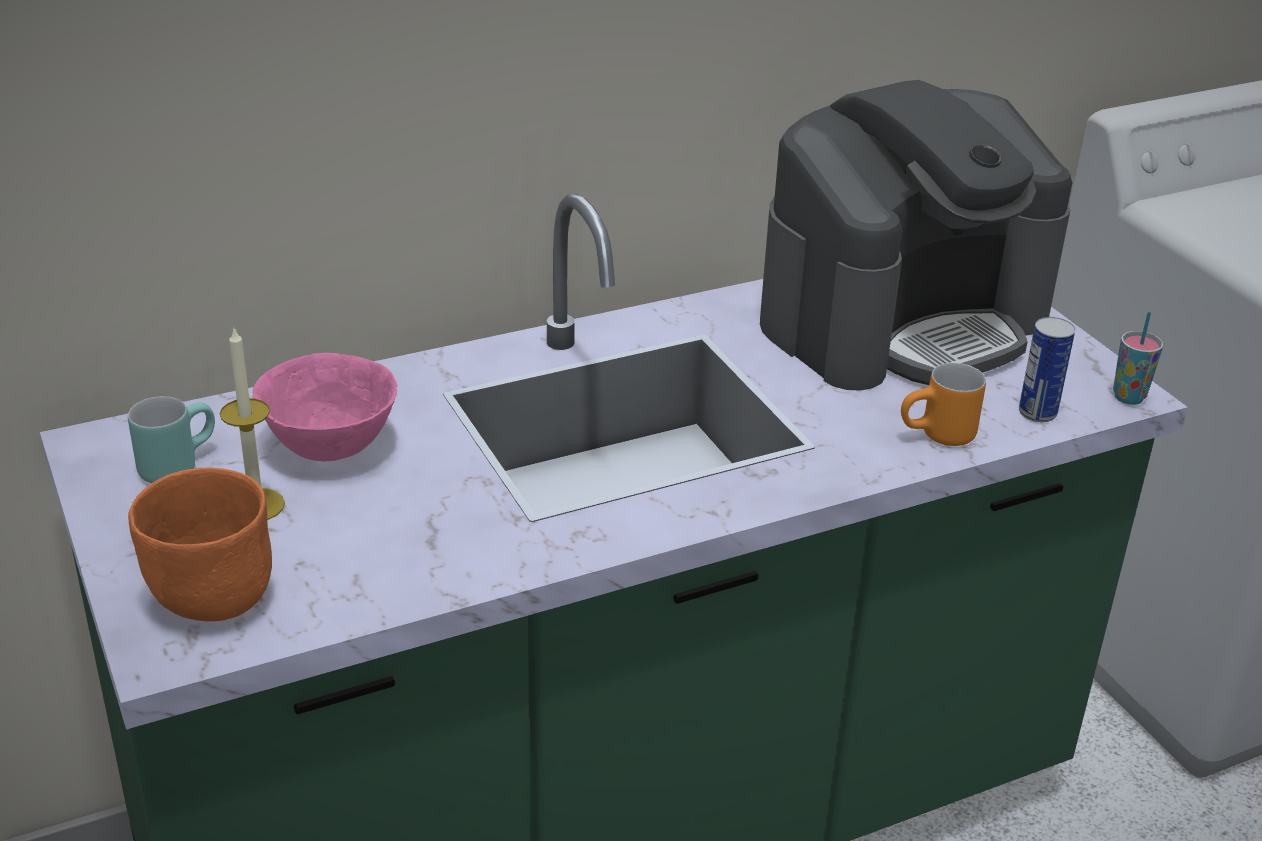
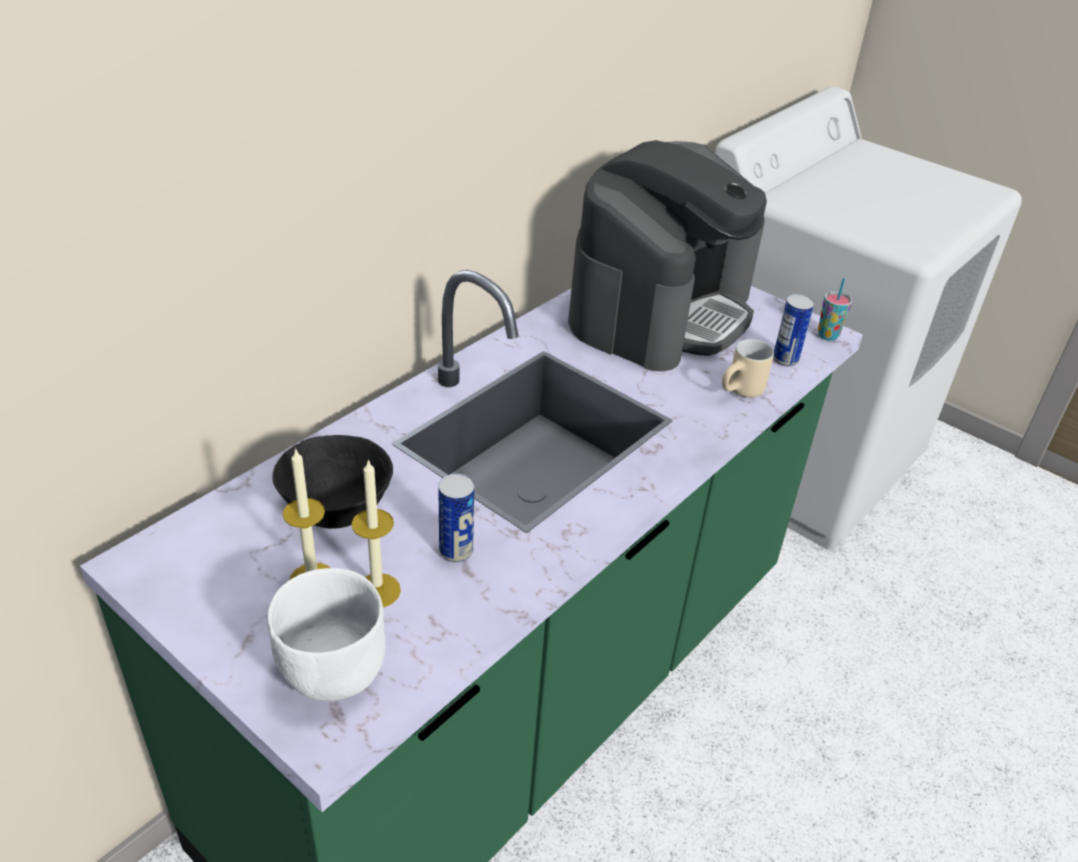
camera: 25 degrees left, 5 degrees up
turquoise mug [128,396,215,483] -> none
orange bowl [128,467,272,621] -> white bowl [267,568,385,701]
pink bowl [252,353,397,461] -> black bowl [272,435,393,529]
orange mug [901,363,986,446] -> beige mug [722,339,774,398]
none -> candle [352,459,401,608]
none -> can [438,474,474,562]

